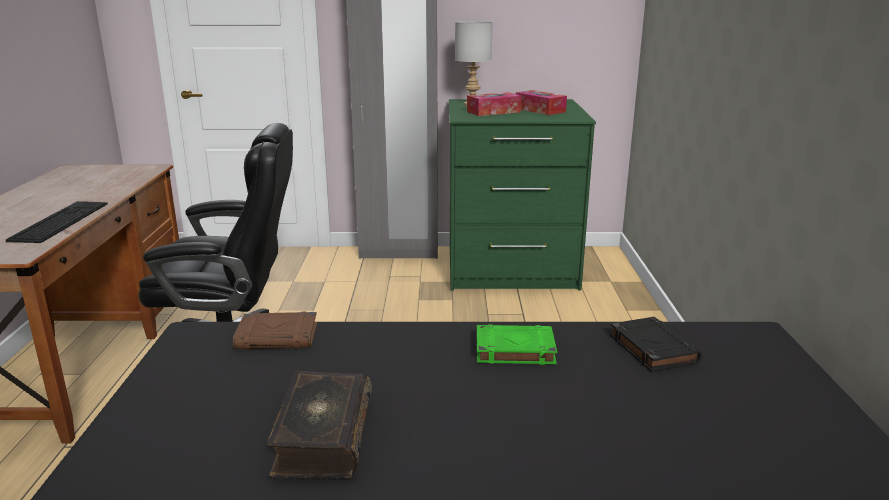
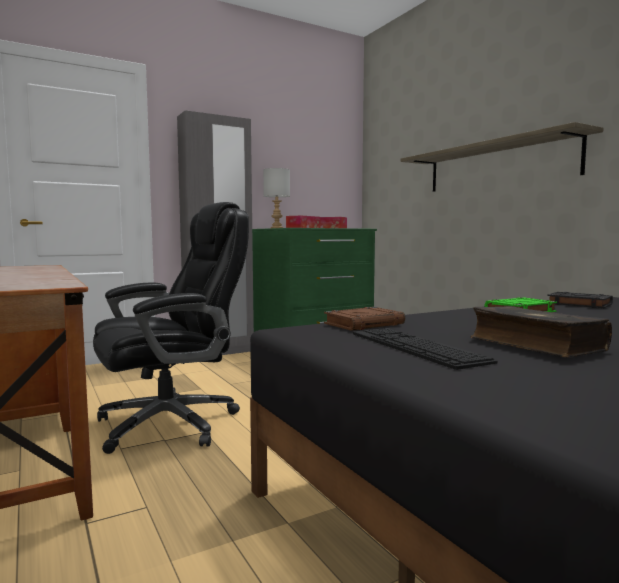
camera: 30 degrees left, 15 degrees down
keyboard [6,201,108,243] -> keyboard moved to [353,328,498,370]
none -> shelf [401,122,604,192]

